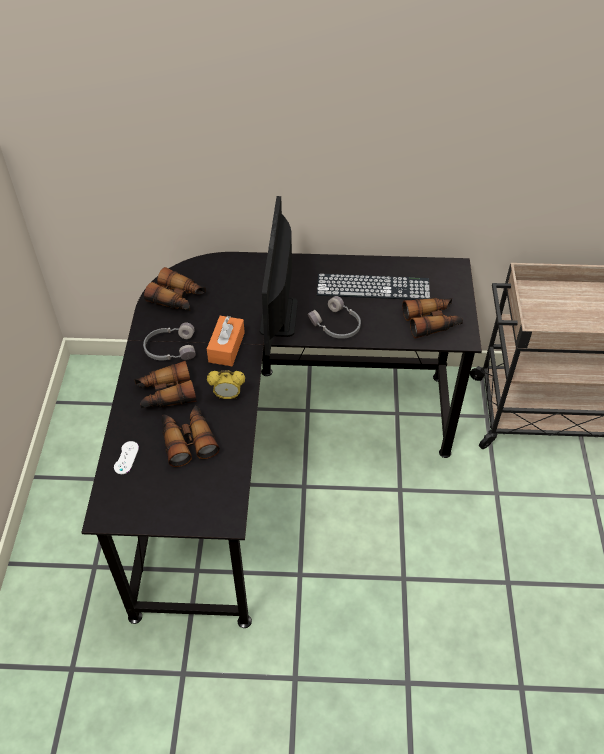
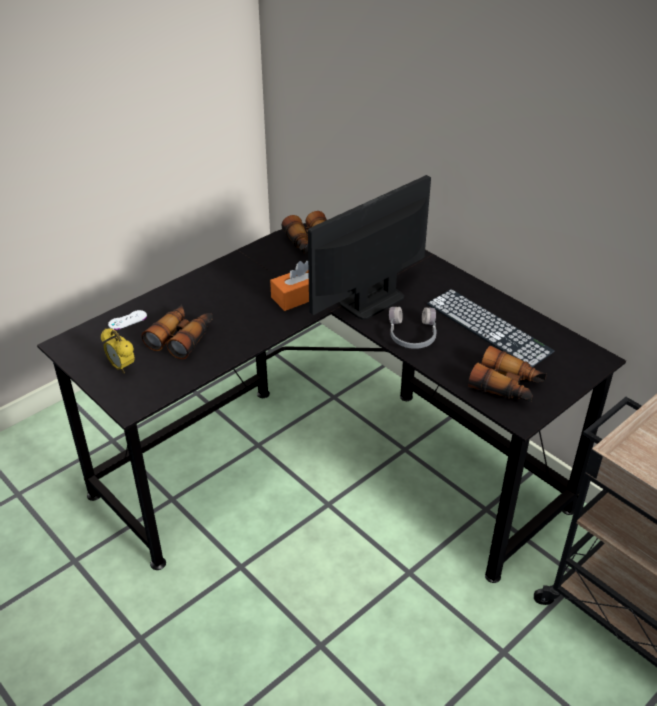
camera: 45 degrees right, 10 degrees down
binoculars [134,361,196,408] -> none
grey headphones [143,323,196,360] -> none
alarm clock [207,370,245,399] -> alarm clock moved to [101,328,135,373]

